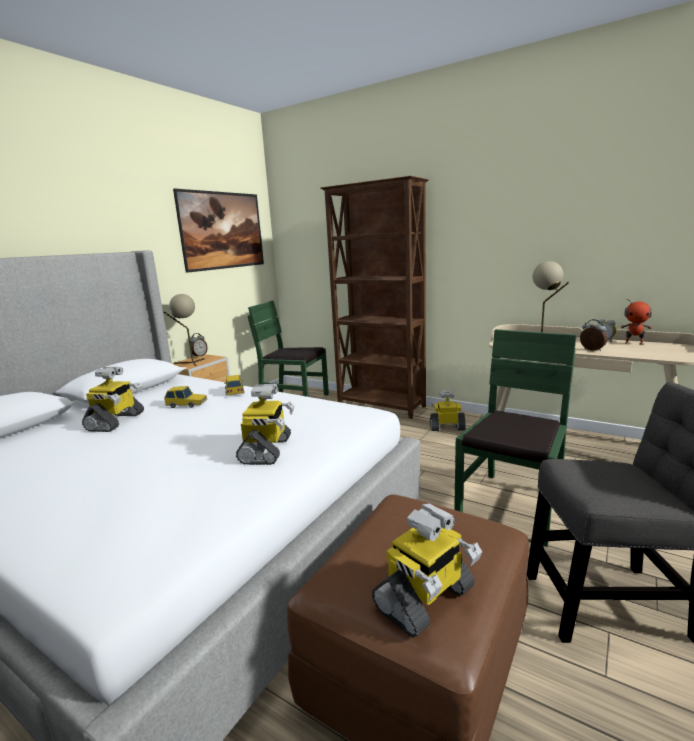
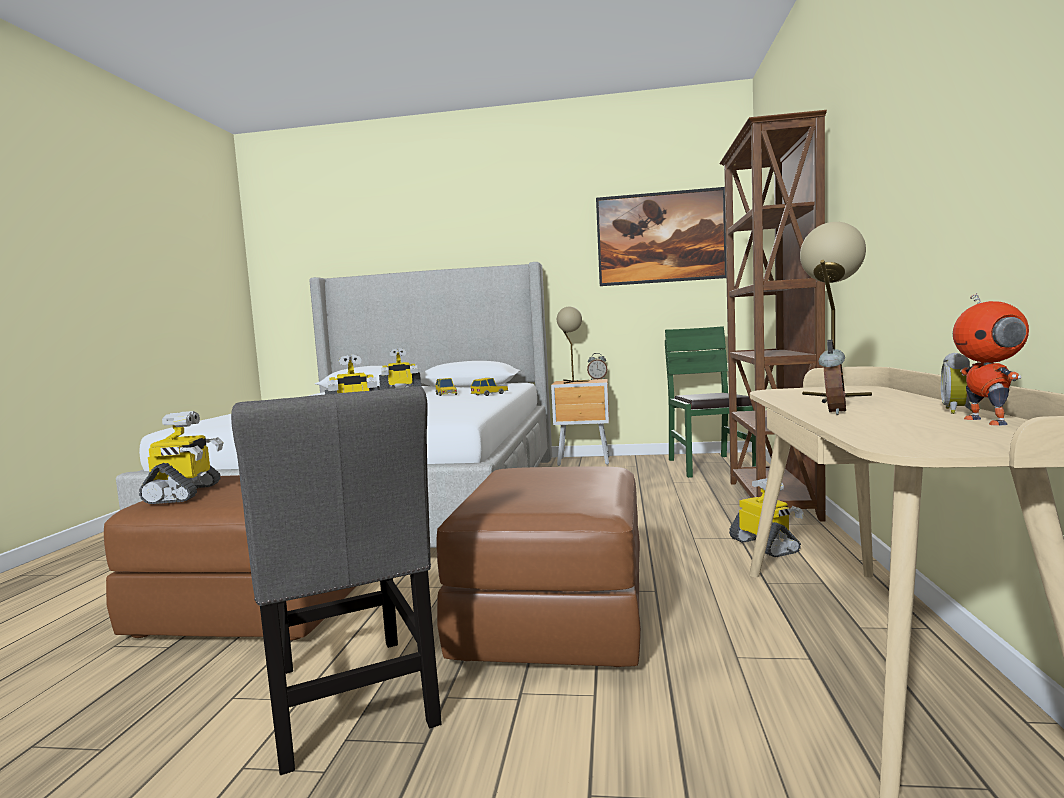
camera: 65 degrees right, 10 degrees down
toy robot [372,503,482,638] -> toy robot turned 120 degrees counterclockwise [139,411,223,504]
green chair [454,329,577,547] -> brown ottoman [436,466,641,667]

